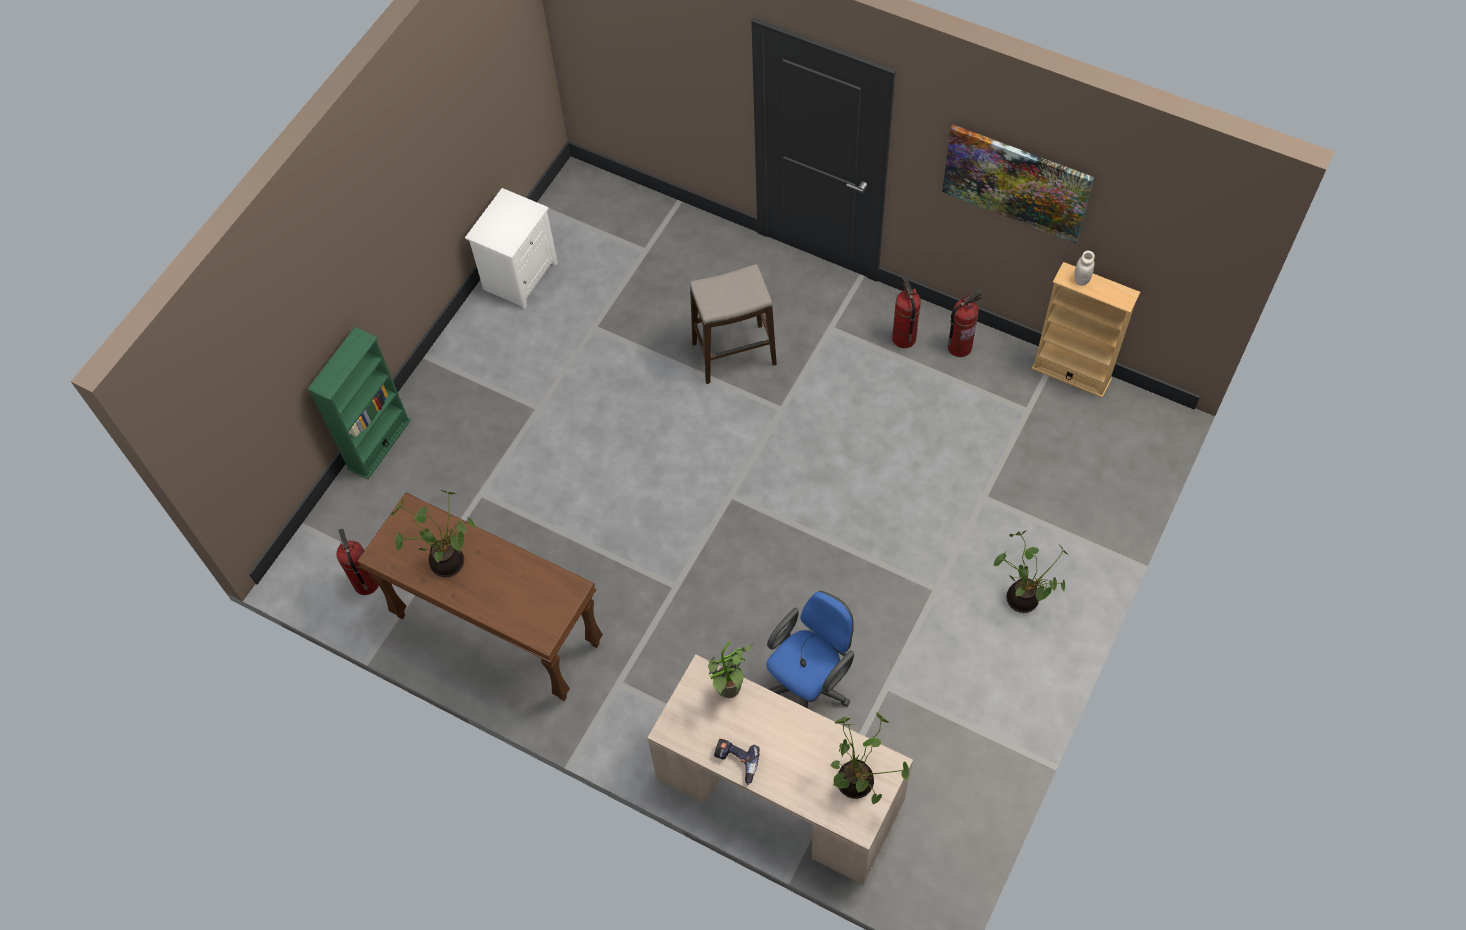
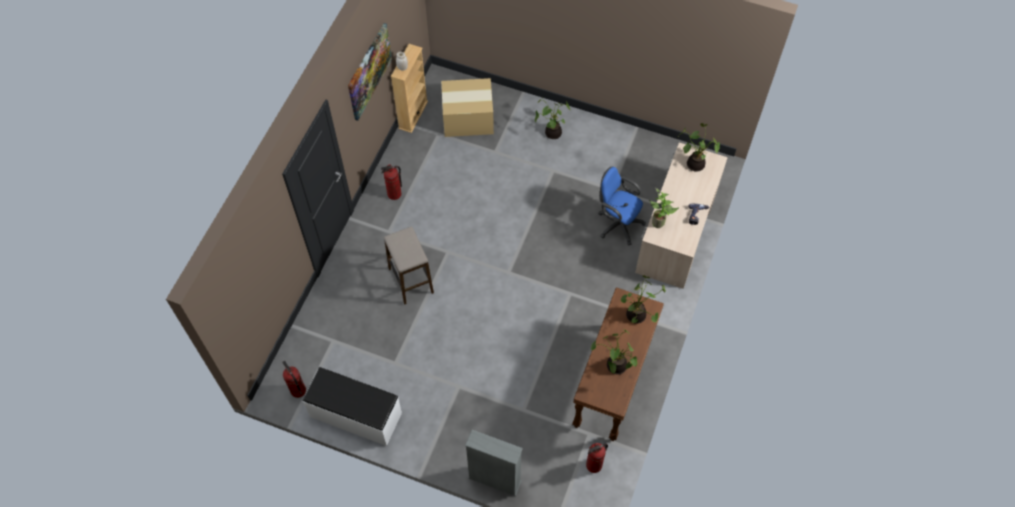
camera: 100 degrees left, 0 degrees up
green bookcase [307,327,411,479] -> grey bookcase [465,430,523,496]
white nightstand [465,188,558,309] -> white bench [303,367,402,446]
fire extinguisher [948,290,982,357] -> fire extinguisher moved to [282,361,306,398]
none -> cardboard box [441,78,494,137]
none -> potted plant [620,275,666,324]

